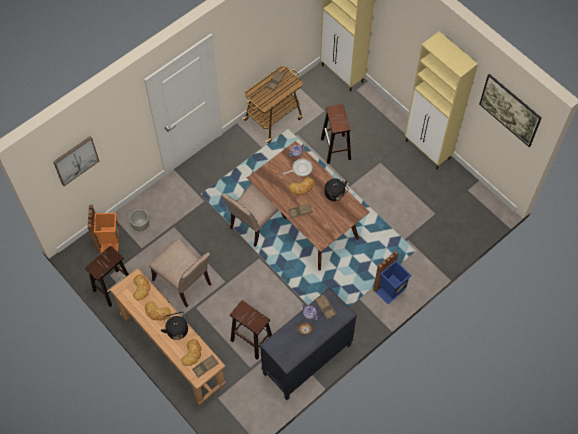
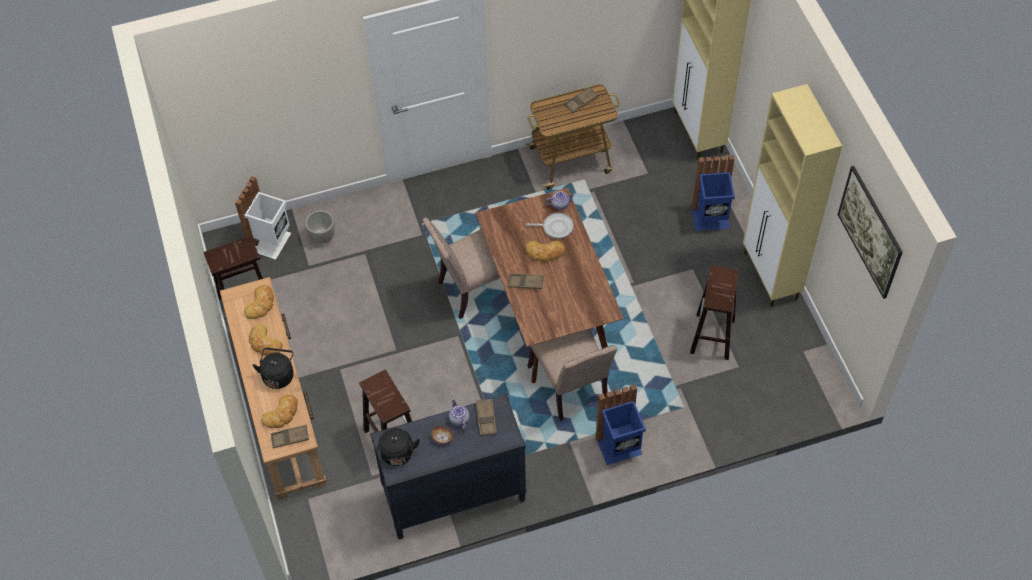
camera: 25 degrees right, 5 degrees down
picture [53,136,100,186] -> none
orange trash can [87,205,119,253] -> white trash can [235,176,291,260]
beige chair [149,239,212,307] -> beige chair moved to [528,329,617,421]
brown stool [321,104,351,164] -> brown stool moved to [690,265,739,360]
black kettle [324,178,349,201] -> black kettle moved to [378,428,420,466]
none -> blue trash can [691,155,735,231]

